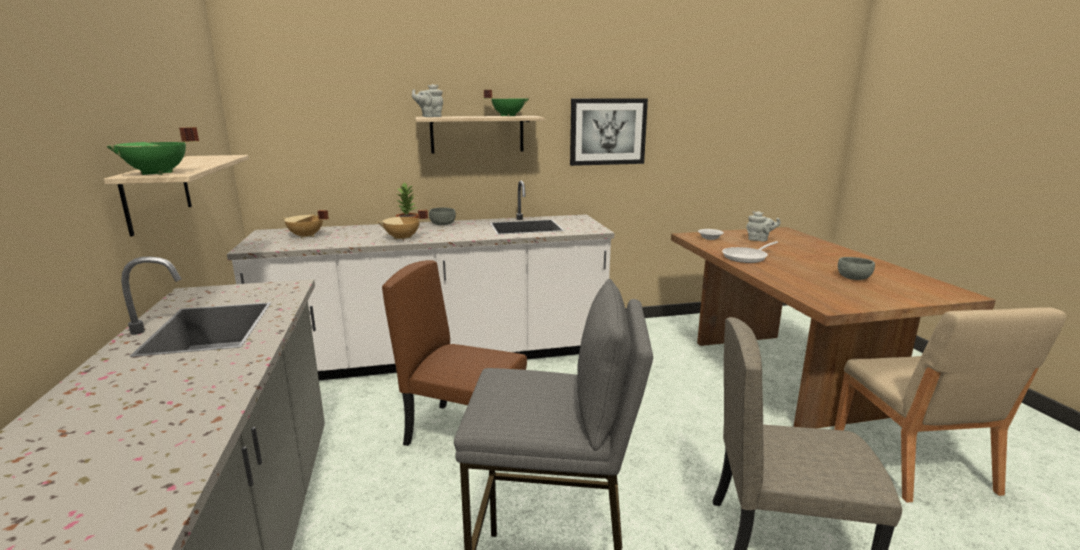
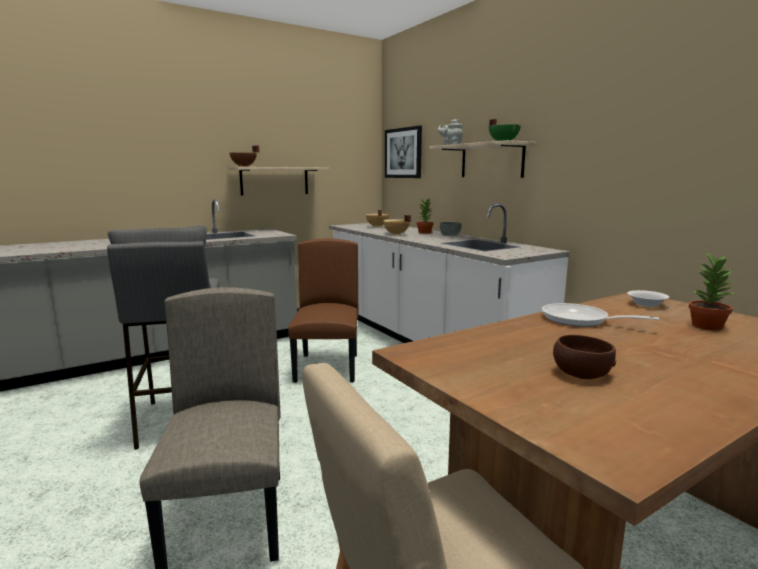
camera: 70 degrees right, 5 degrees down
green cooking pot [106,127,199,175] -> brown cooking pot [229,146,260,167]
picture [570,99,648,166] -> picture moved to [385,126,422,178]
grey teapot [746,211,781,241] -> potted plant [689,252,735,330]
grey bowl [838,257,875,280] -> brown bowl [553,335,616,379]

